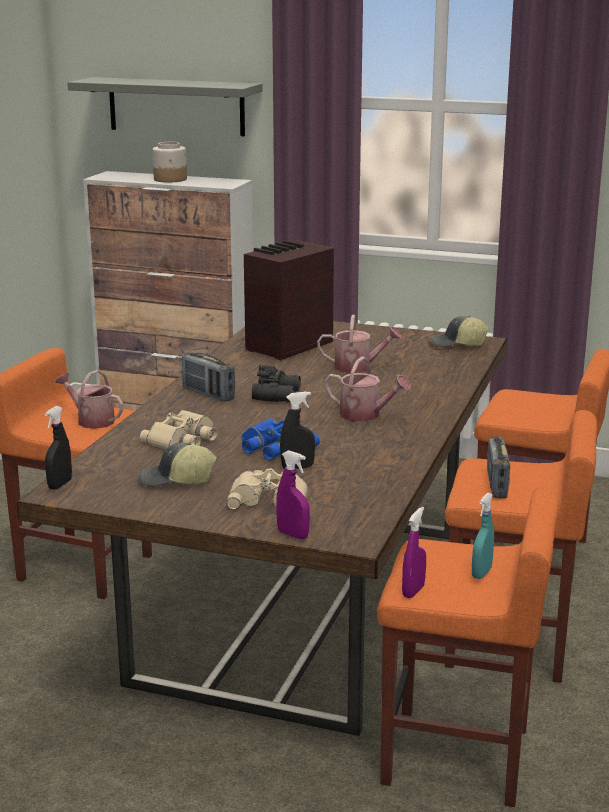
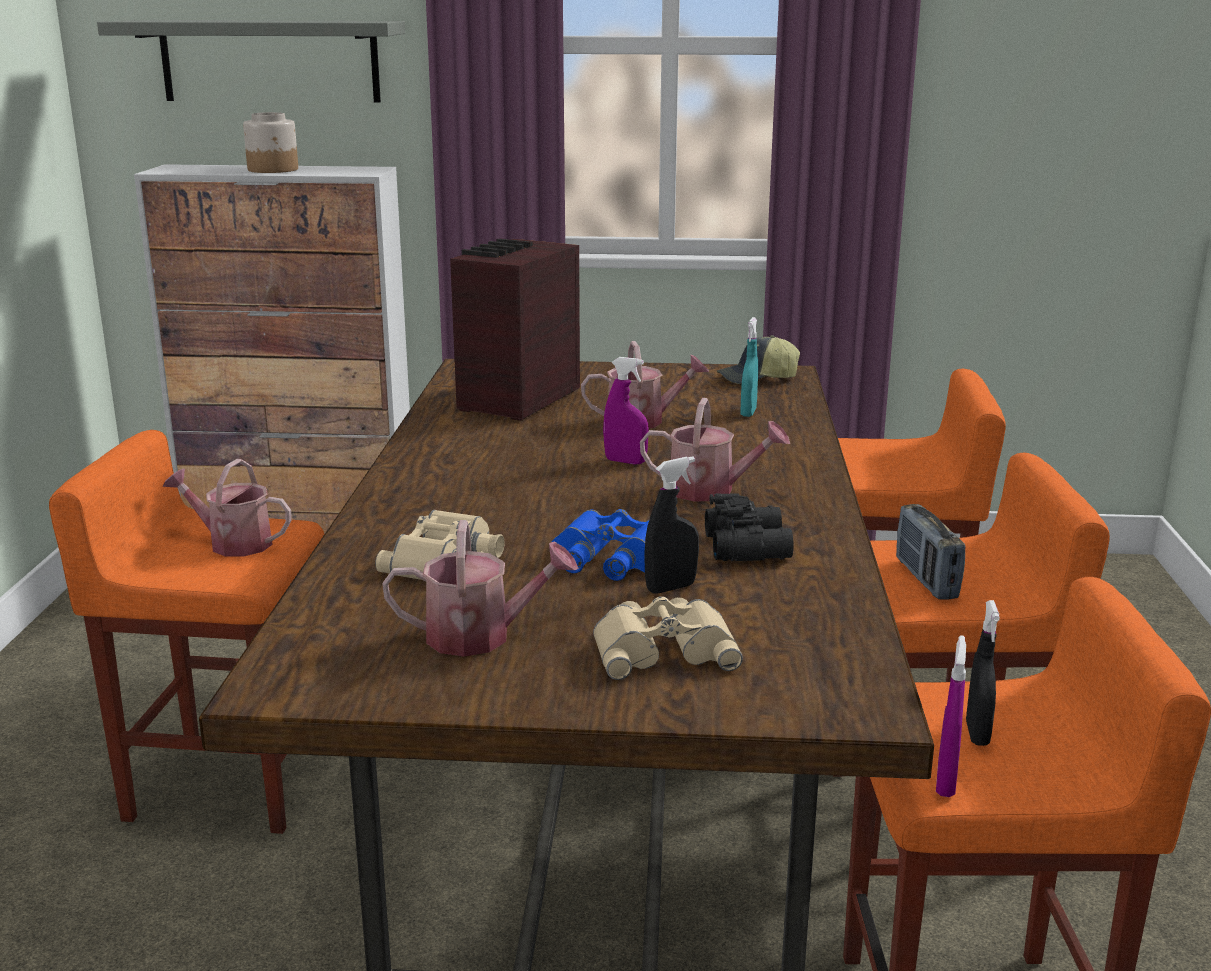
camera: 15 degrees left, 0 degrees up
black spray bottle [45,406,72,490] -> black spray bottle moved to [966,600,1000,746]
cap [138,442,217,487] -> watering can [382,520,579,657]
radio [182,352,235,402] -> none
black binoculars [252,365,301,402] -> black binoculars moved to [705,493,794,561]
purple spray bottle [276,450,310,539] -> purple spray bottle moved to [603,357,649,464]
turquoise spray bottle [472,493,494,579] -> turquoise spray bottle moved to [740,317,758,417]

